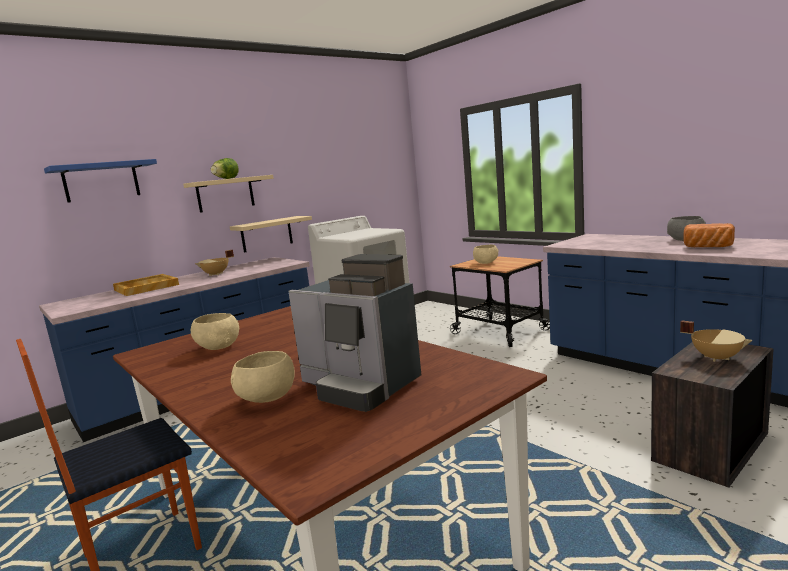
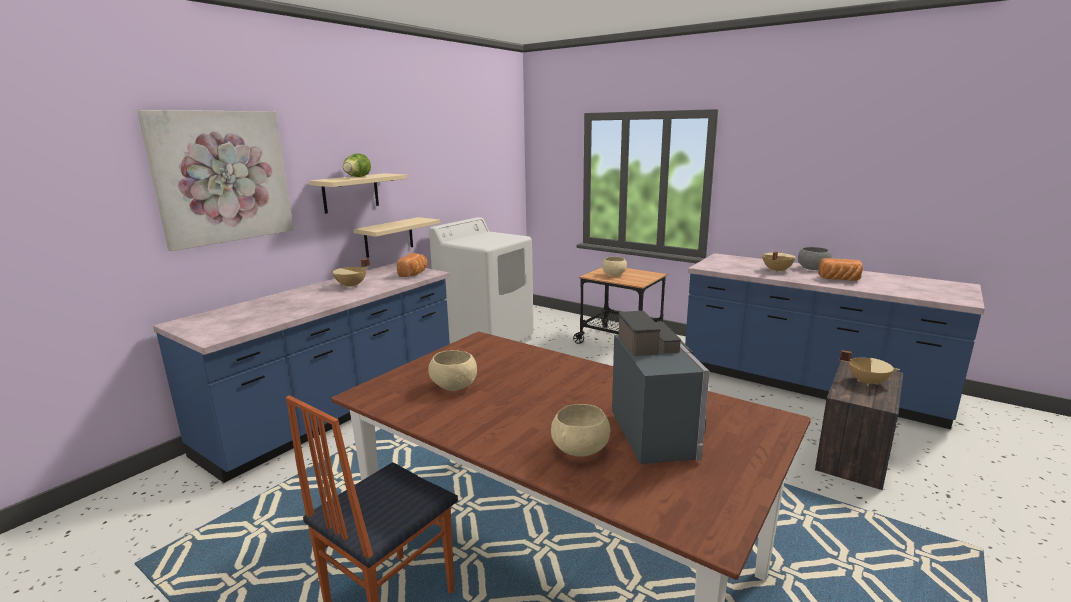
camera: 15 degrees left, 5 degrees up
blue shelf [44,159,157,203] -> picture [137,110,294,251]
beige tray [113,274,179,296] -> none
coffee machine [289,254,421,412] -> coffee machine turned 120 degrees counterclockwise [612,311,710,465]
none -> bread [397,253,428,277]
none -> beige cooking pot [763,251,796,272]

